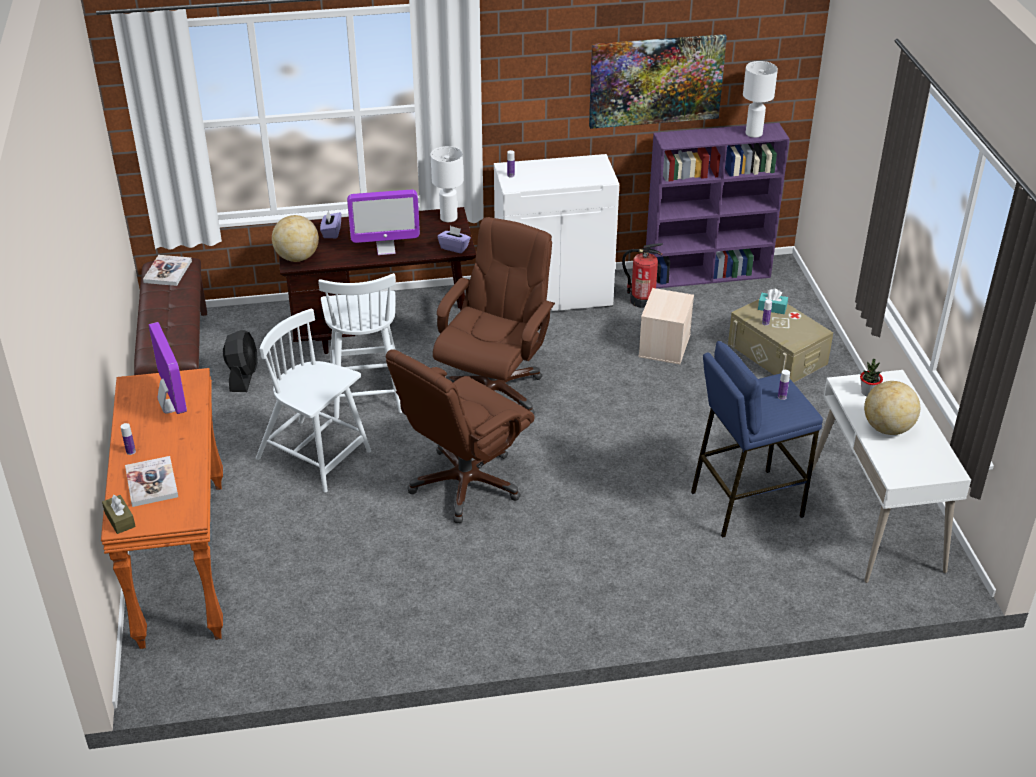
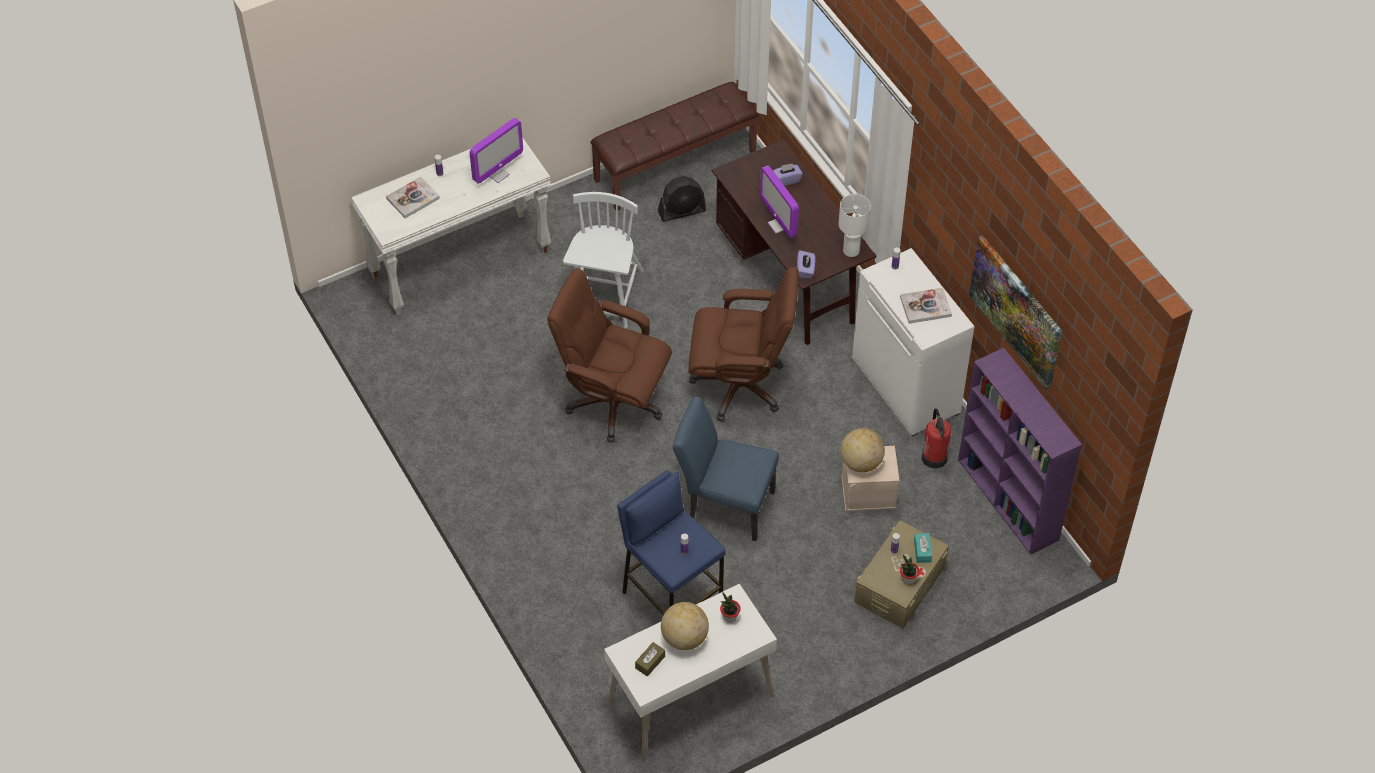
camera: 70 degrees right, 15 degrees up
orange console table [101,368,223,649] -> white console table [351,137,551,316]
brown tissue box [102,495,136,534] -> brown tissue box moved to [635,642,665,676]
book [143,255,192,286] -> book moved to [900,288,952,323]
globe [272,215,319,262] -> globe moved to [840,428,885,473]
white chair [318,273,402,419] -> none
white table lamp [743,61,778,138] -> none
none -> blue chair [673,396,779,541]
none -> potted plant [900,555,920,584]

